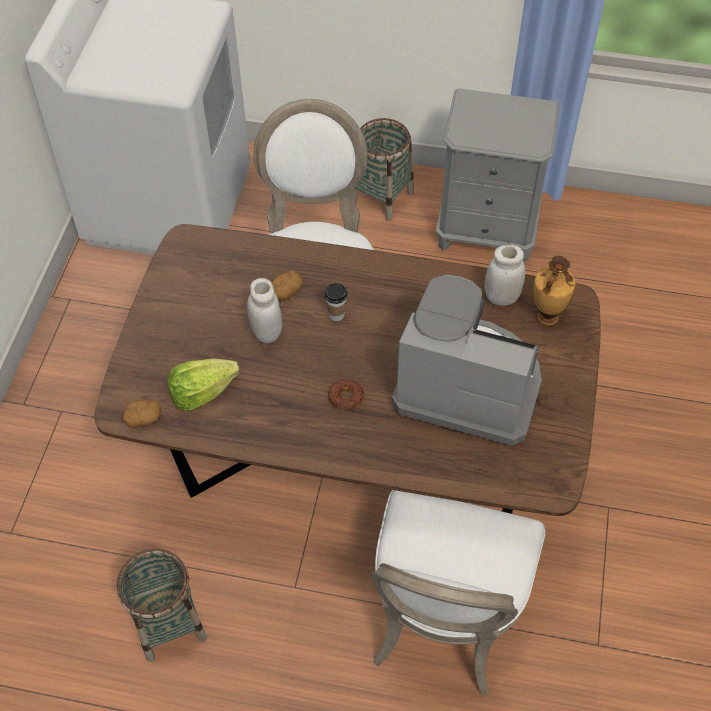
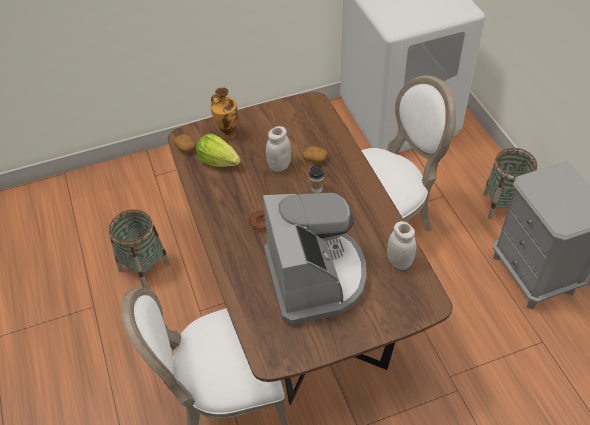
camera: 60 degrees right, 5 degrees down
vase [533,256,576,325] -> vase moved to [211,87,238,139]

